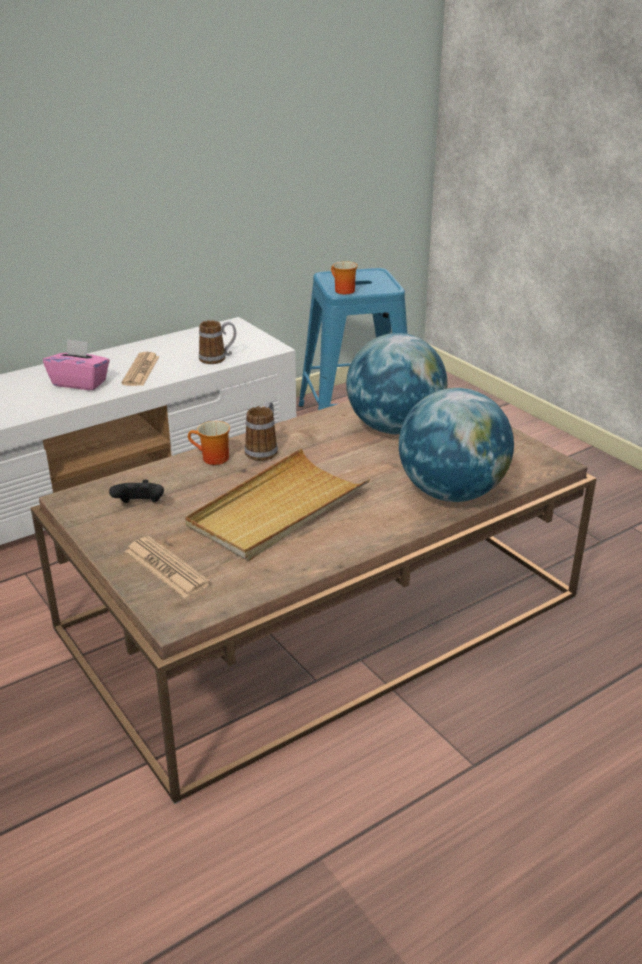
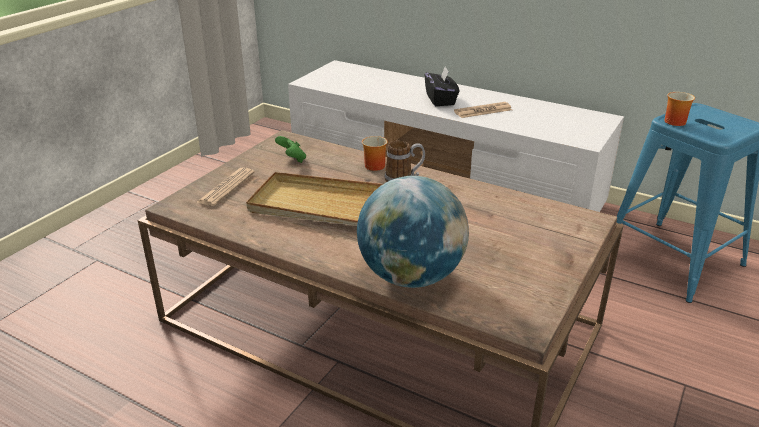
camera: 65 degrees right, 0 degrees up
pink tissue box [43,339,110,390] -> black tissue box [425,66,460,106]
black game controller [109,479,164,503] -> green game controller [275,136,306,163]
mug [199,320,236,364] -> none
globe [346,333,447,434] -> none

